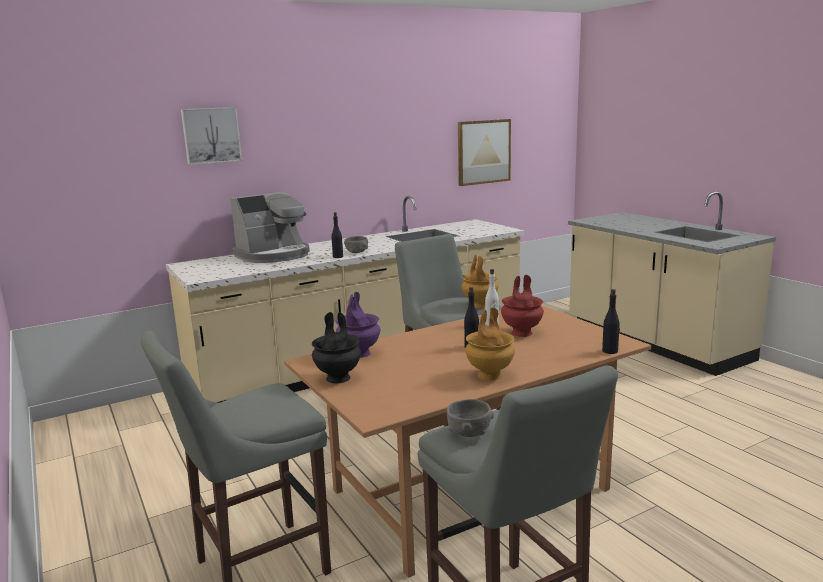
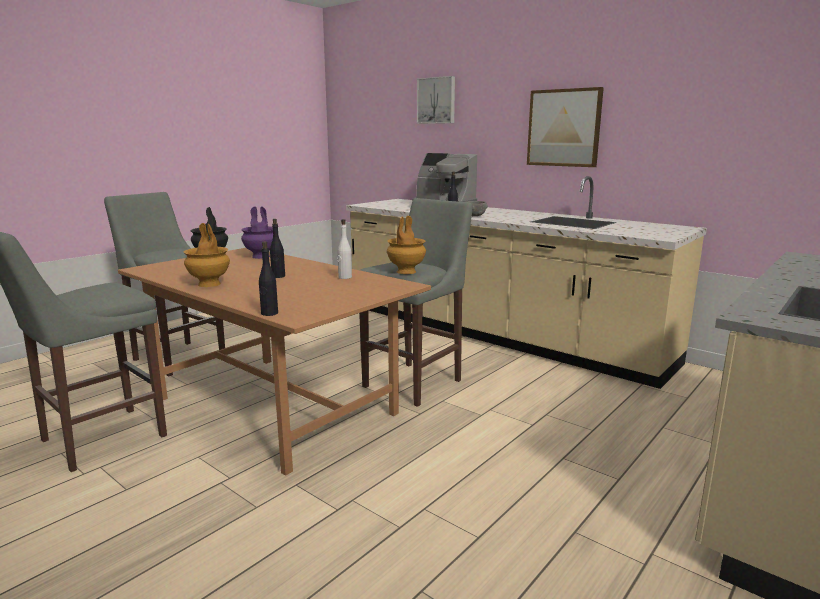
camera: 70 degrees right, 0 degrees up
grey bowl [447,399,494,437] -> none
picture [458,119,511,186] -> picture moved to [527,87,604,167]
red vase [501,275,544,337] -> none

